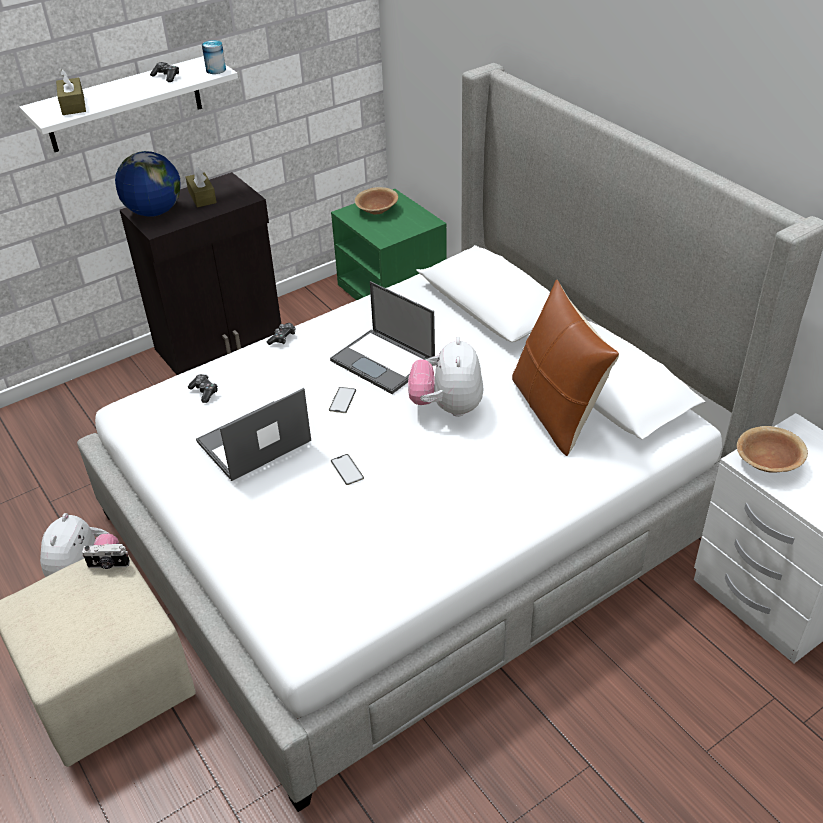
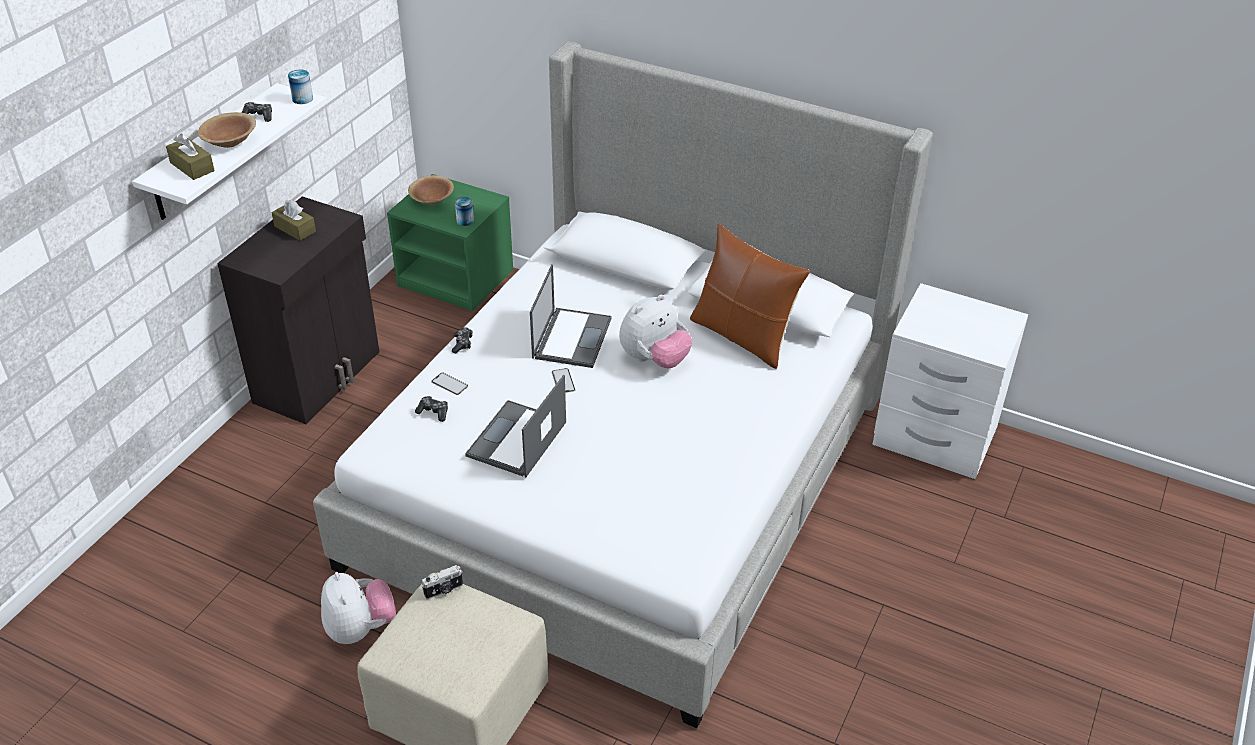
camera: 30 degrees left, 0 degrees up
globe [115,151,181,217] -> none
laptop [330,281,435,394] -> laptop turned 90 degrees counterclockwise [530,264,611,368]
phone [331,454,364,485] -> phone moved to [432,373,468,395]
plush toy [408,337,484,417] -> plush toy turned 105 degrees counterclockwise [619,295,693,368]
brown bowl [737,426,808,473] -> brown bowl moved to [198,112,256,148]
none -> can [455,197,474,226]

